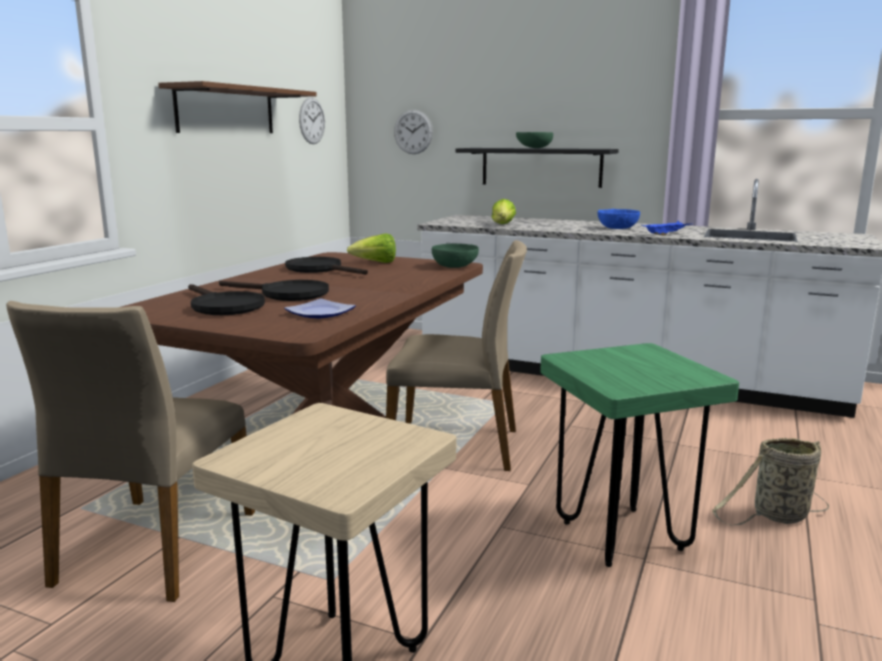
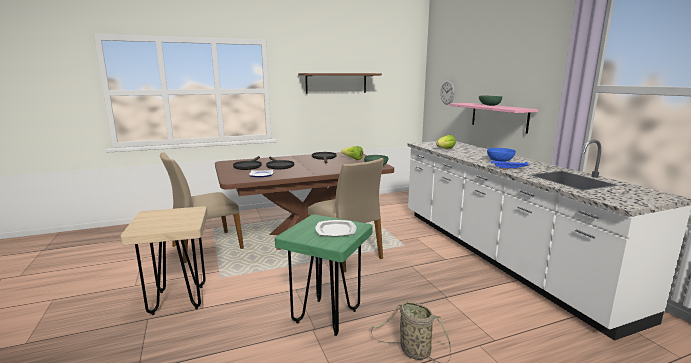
camera: 45 degrees right, 0 degrees up
wall clock [299,97,325,144] -> none
black shelf [456,148,619,188] -> pink shelf [449,103,538,134]
none -> plate [315,220,357,236]

